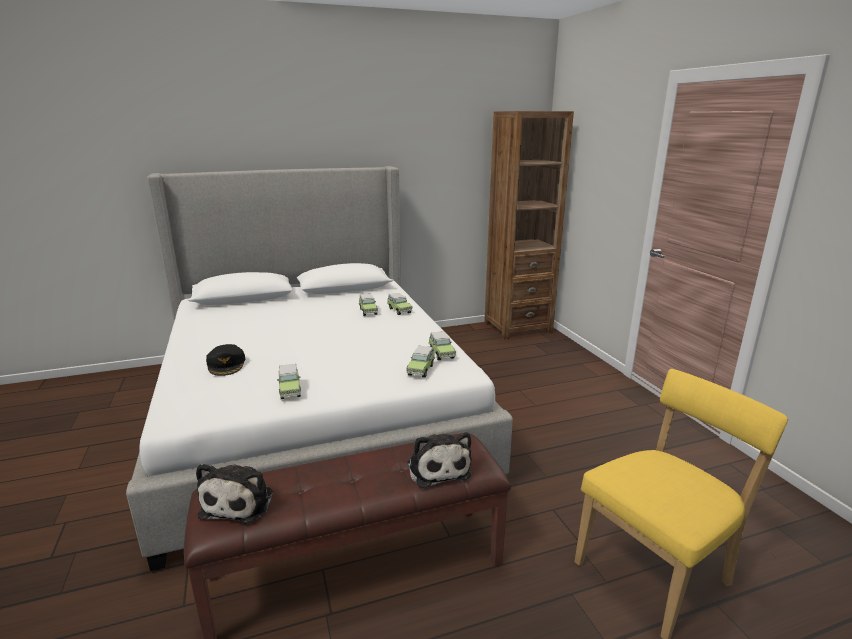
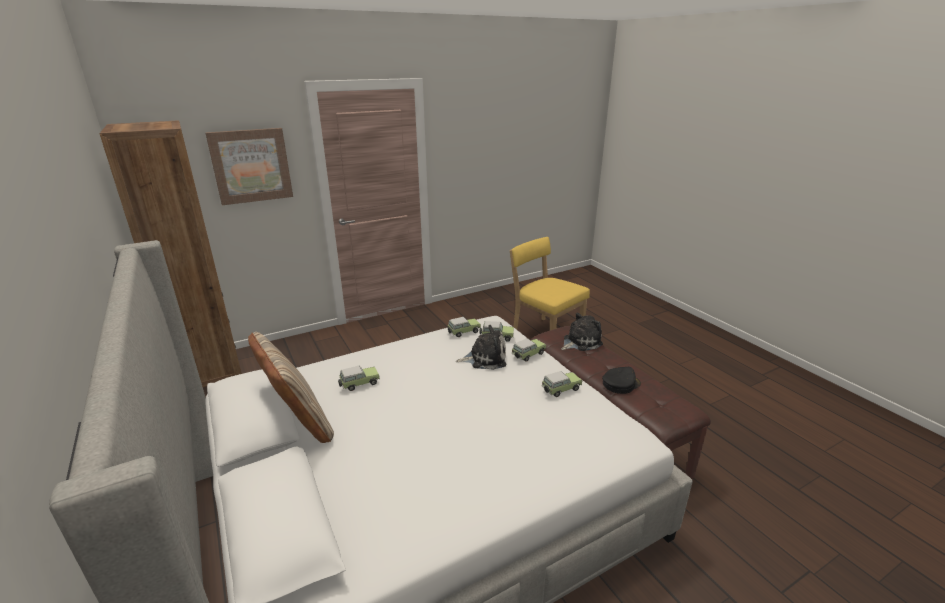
camera: 100 degrees left, 5 degrees up
plush toy [196,463,273,524] -> plush toy moved to [456,325,506,370]
black cap [206,344,245,376] -> black cap moved to [602,367,641,394]
toy car [387,293,412,315] -> toy car moved to [512,338,546,362]
none -> picture [205,128,293,205]
none -> beige pillow [248,332,334,443]

